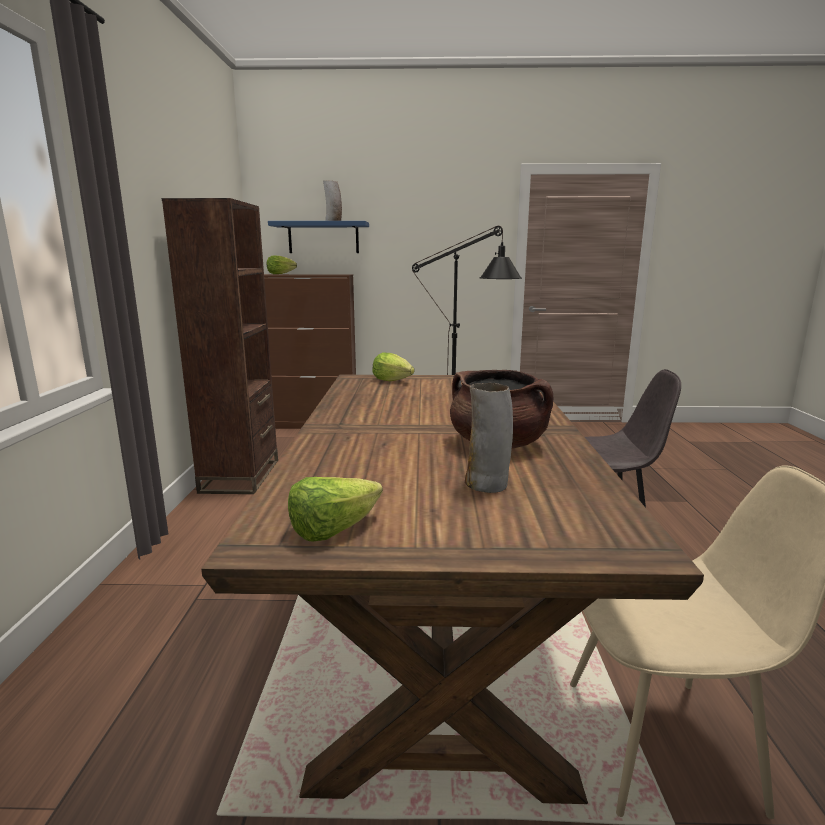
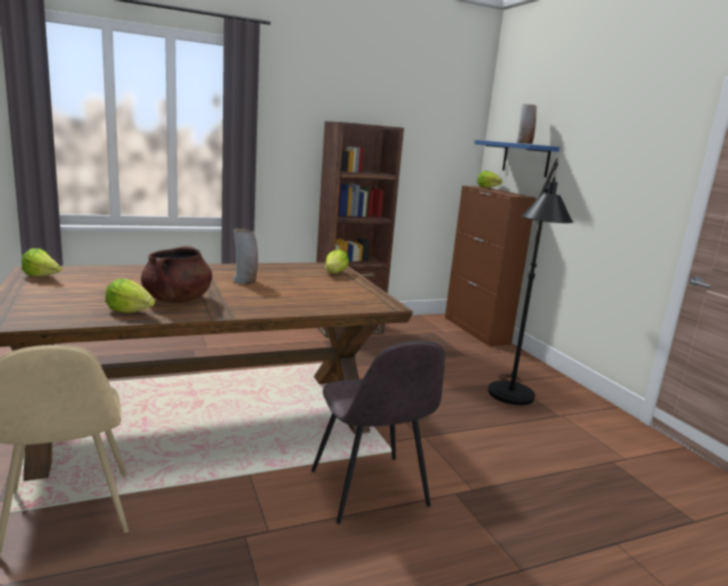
camera: 65 degrees right, 0 degrees up
vase [465,383,513,493] -> vase moved to [233,228,258,284]
none -> lettuce [105,279,155,313]

